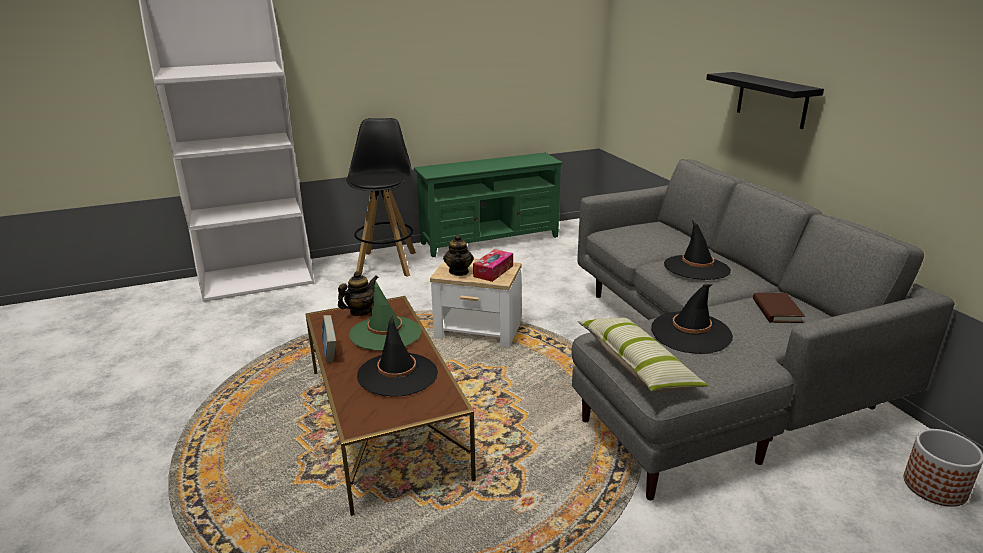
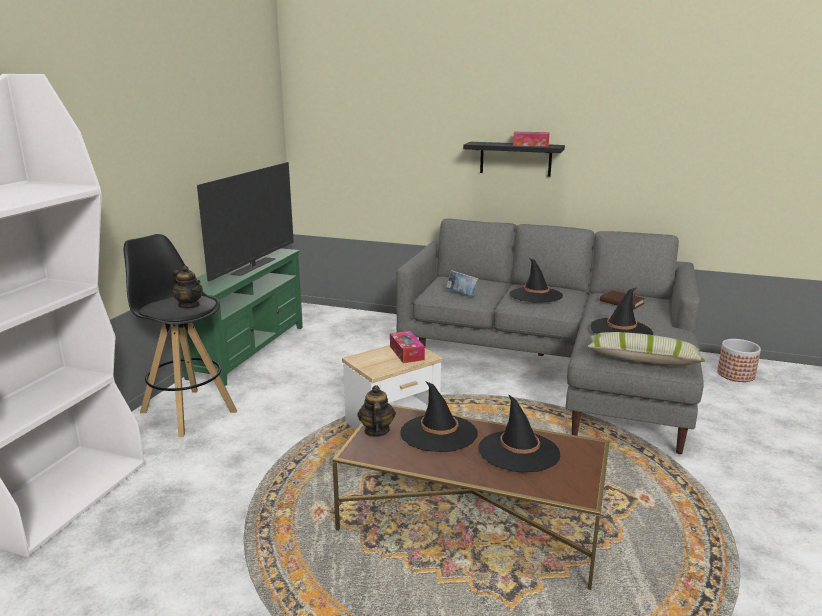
camera: 50 degrees left, 5 degrees down
book [321,315,336,362] -> book moved to [446,270,479,296]
green hat [349,281,422,351] -> black hat [400,381,478,452]
teapot [443,234,474,276] -> teapot moved to [172,266,203,308]
none -> television [197,162,294,281]
none -> tissue box [513,132,549,146]

